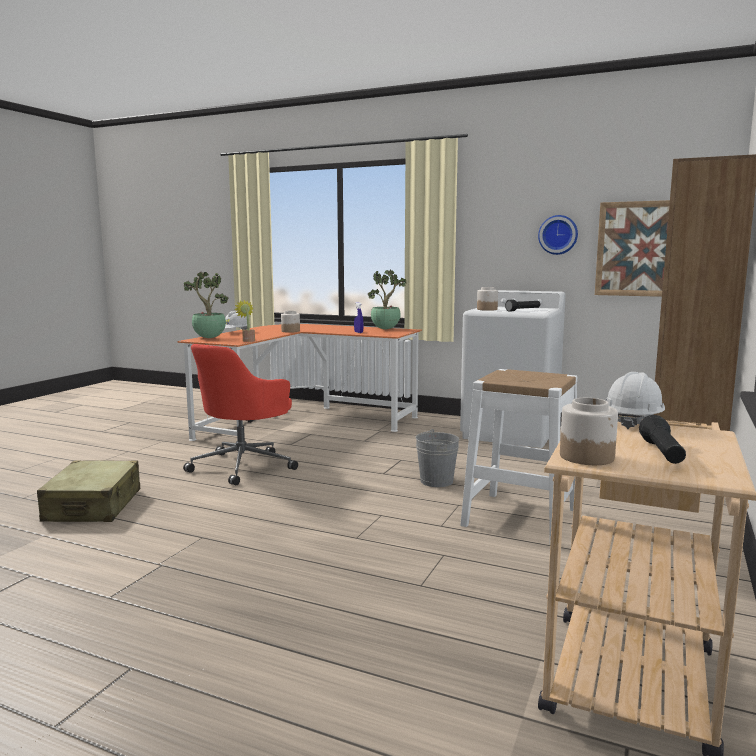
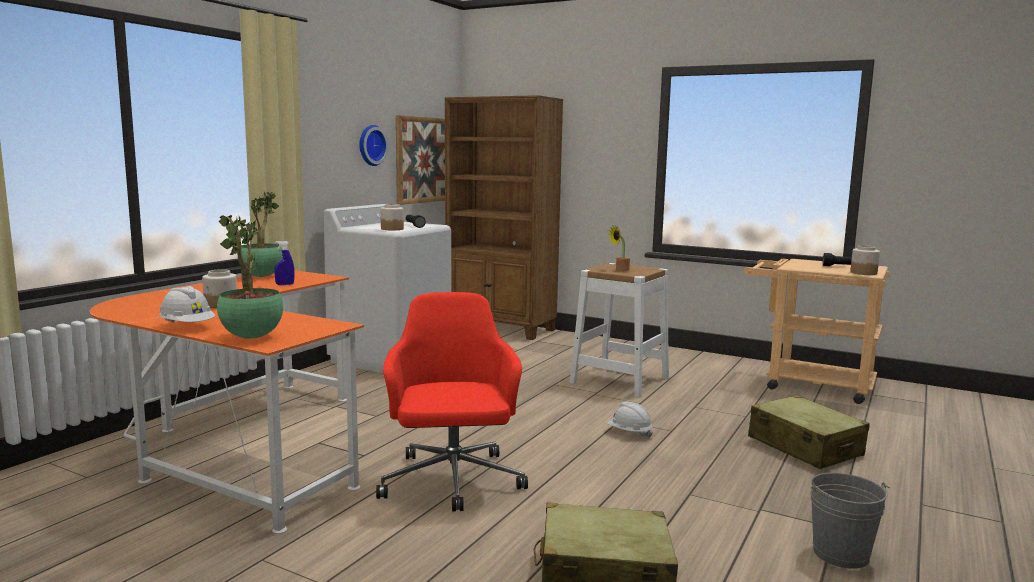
camera: 85 degrees left, 0 degrees up
red office chair [183,344,298,485] -> red office chair turned 135 degrees counterclockwise [376,292,528,511]
potted plant [235,300,255,342] -> potted plant moved to [609,226,630,271]
grey bucket [415,429,459,487] -> grey bucket moved to [810,472,890,569]
white hard hat [606,372,665,429] -> white hard hat moved to [607,402,653,438]
none -> beige suitcase [748,395,870,469]

